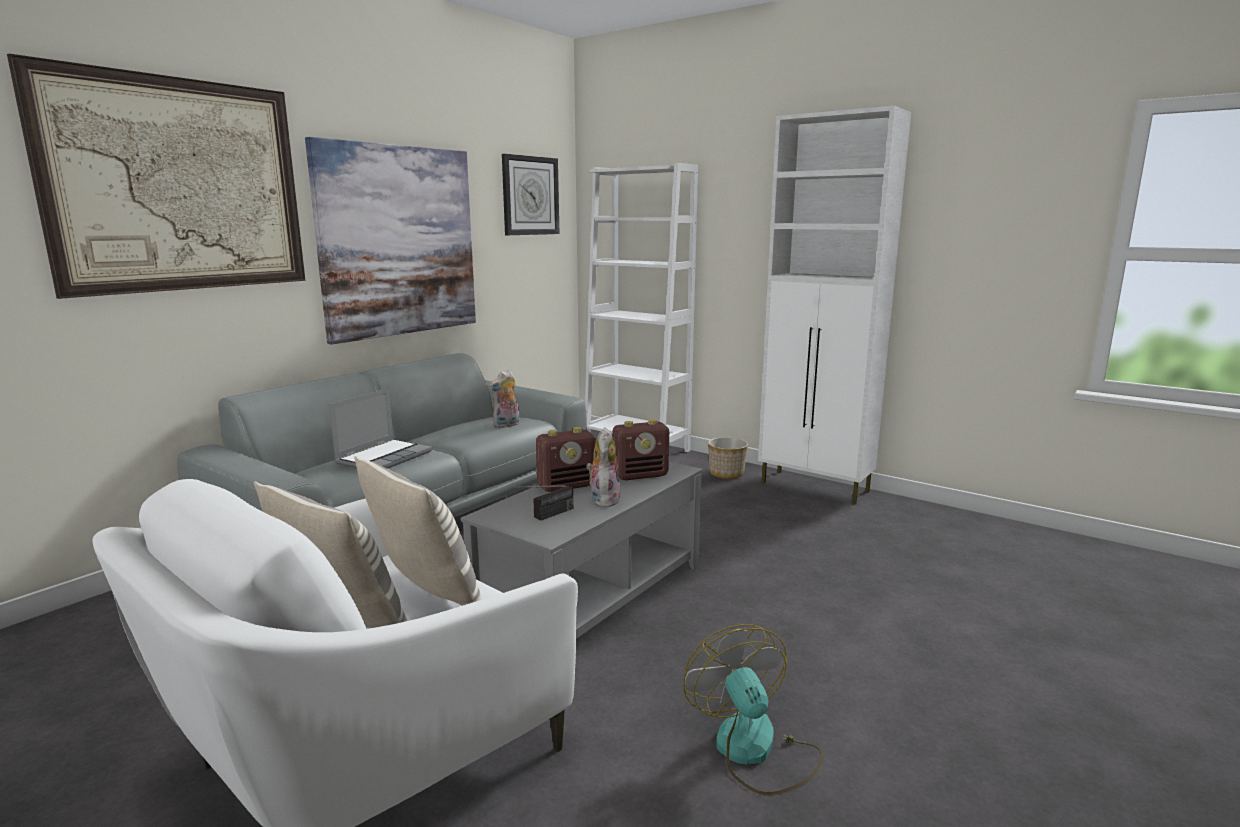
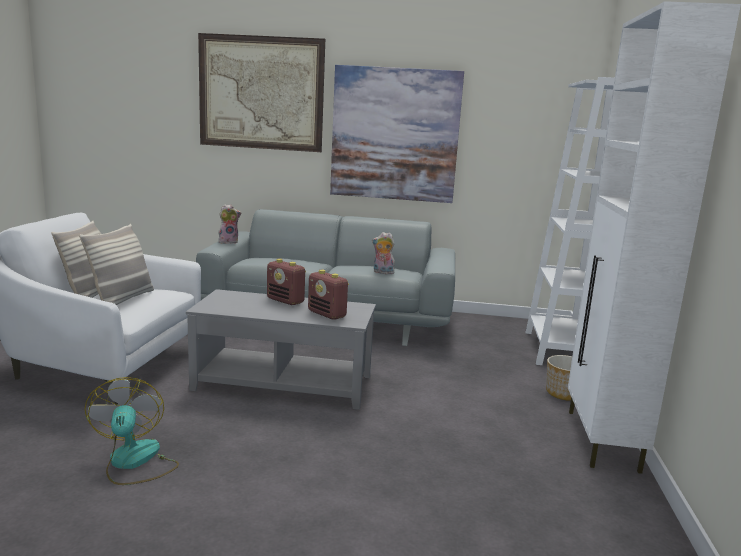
camera: 60 degrees right, 0 degrees up
laptop [329,388,432,469] -> none
wall clock [502,154,560,235] -> none
radio [514,485,573,520] -> none
plush toy [586,427,621,507] -> plush toy moved to [218,204,241,244]
fan [683,624,824,796] -> fan turned 60 degrees counterclockwise [85,377,179,485]

